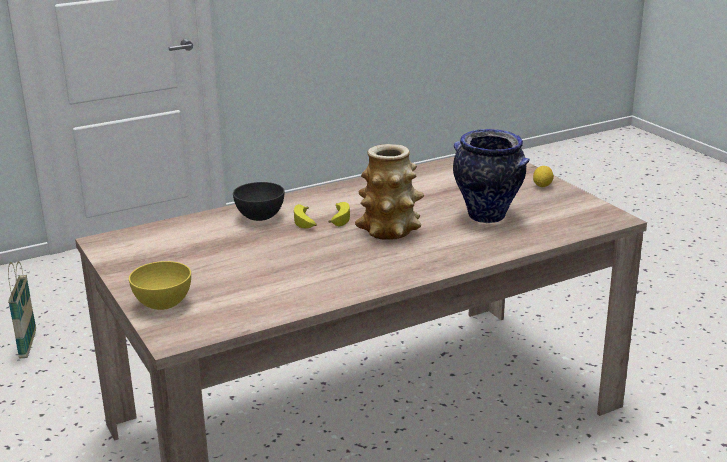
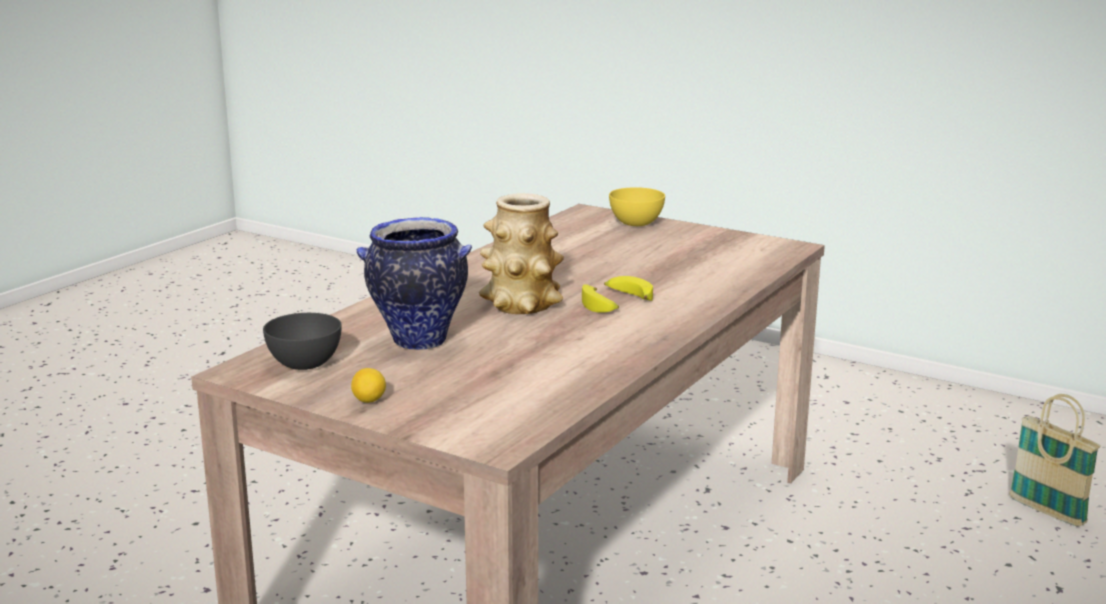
camera: 150 degrees right, 5 degrees down
grey bowl [233,182,284,221] -> grey bowl moved to [263,313,342,370]

